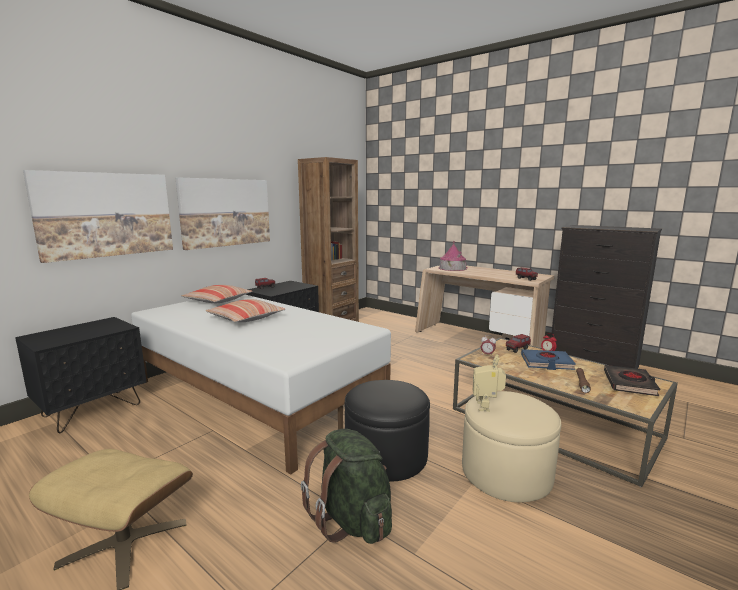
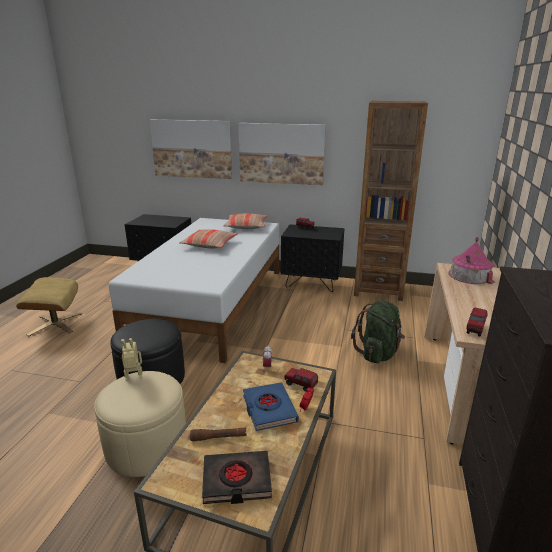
camera: 65 degrees right, 10 degrees up
green backpack [301,429,392,544] -> green backpack moved to [351,300,405,363]

